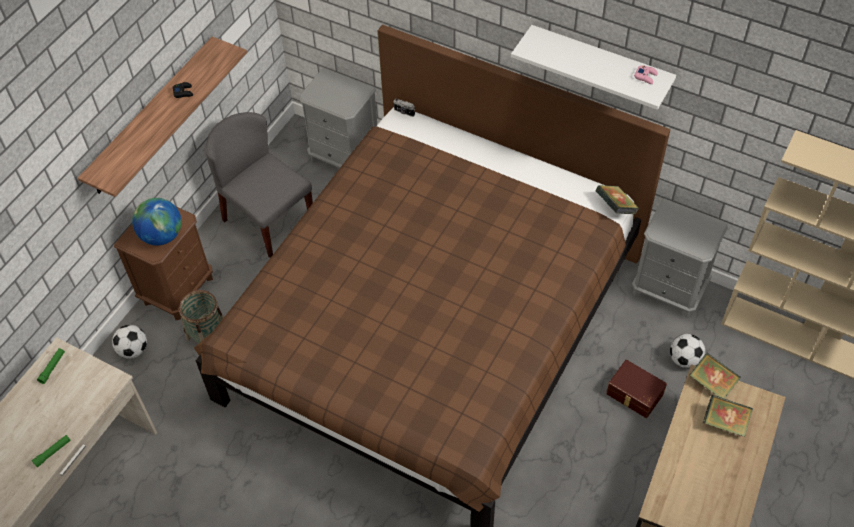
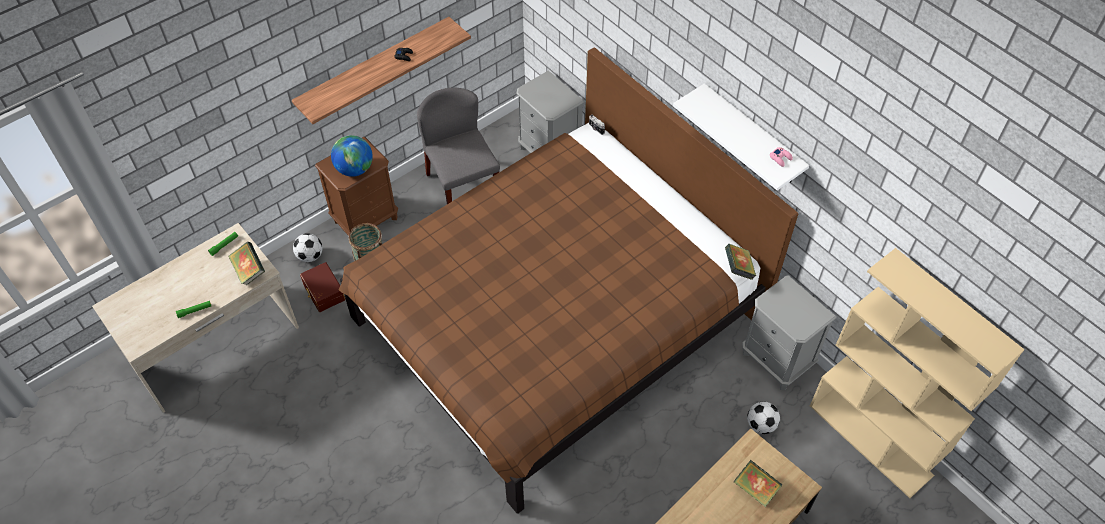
camera: 20 degrees right, 0 degrees up
brown storage box [606,360,667,418] -> brown storage box moved to [300,262,345,312]
book [689,353,741,399] -> book moved to [228,242,265,286]

